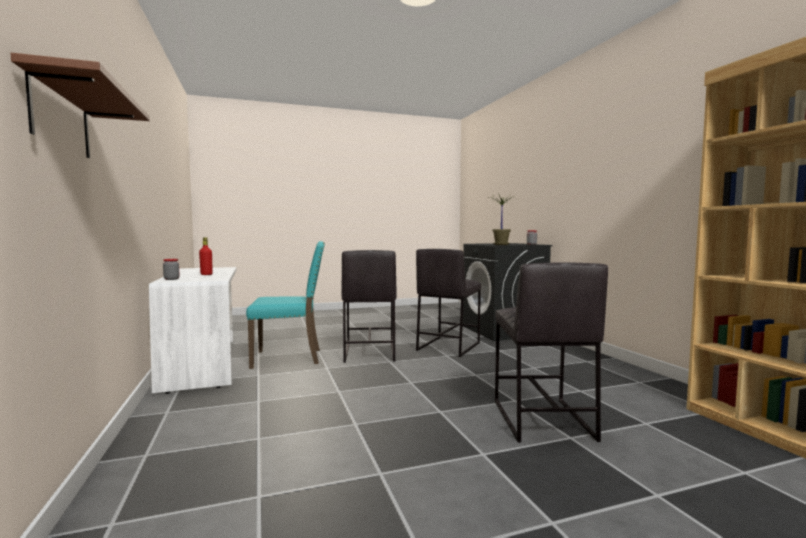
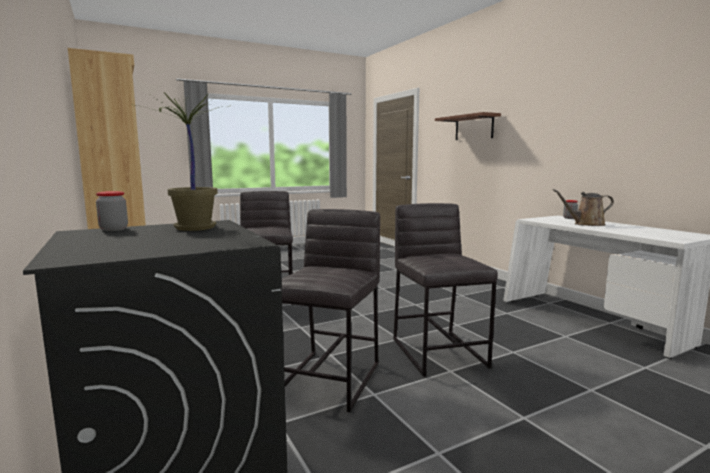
camera: 170 degrees right, 5 degrees up
red bottle [199,237,213,275] -> brown watering can [553,189,614,226]
turquoise chair [246,241,325,369] -> none

